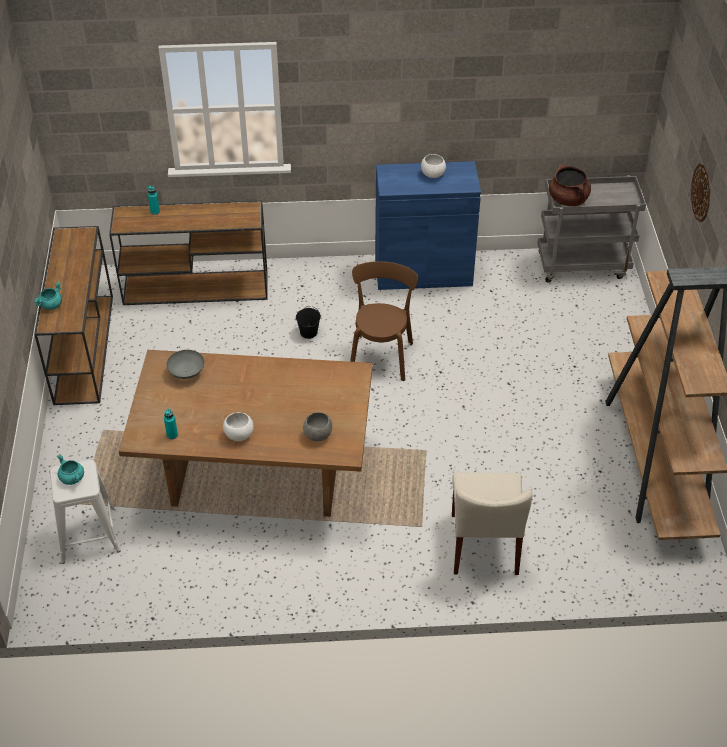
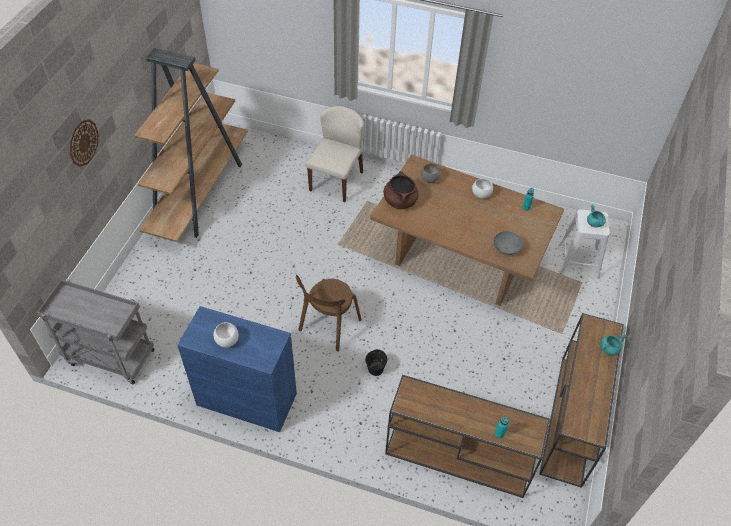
camera: 160 degrees left, 5 degrees up
brown cooking pot [549,165,591,206] -> brown cooking pot moved to [383,171,418,209]

